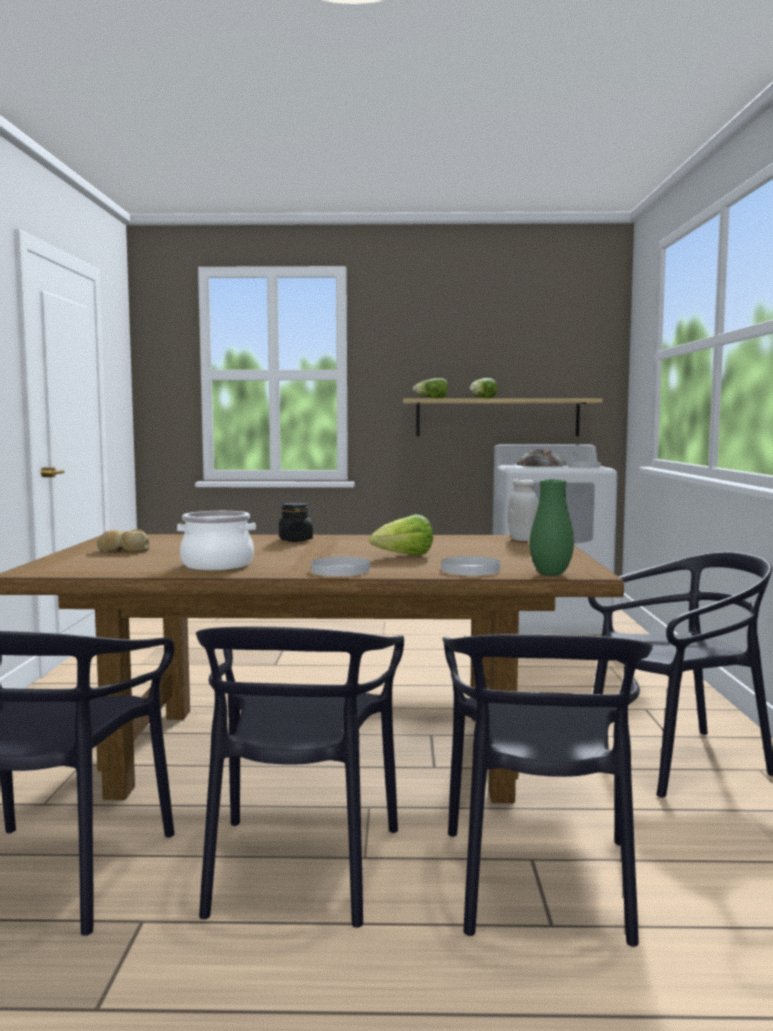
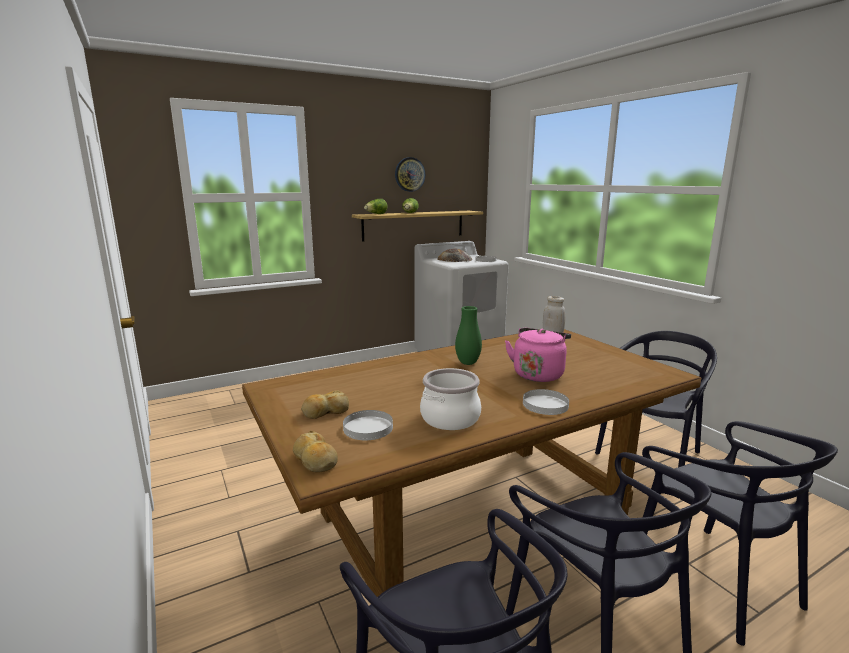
camera: 30 degrees left, 10 degrees up
black jar [279,503,313,542] -> none
lettuce [369,514,433,555] -> pink kettle [505,328,571,382]
white plate [441,556,500,576] -> white plate moved to [343,410,393,440]
green vase [530,479,574,576] -> green vase moved to [455,306,482,365]
none -> bread [293,430,338,472]
none -> wall clock [395,157,425,192]

